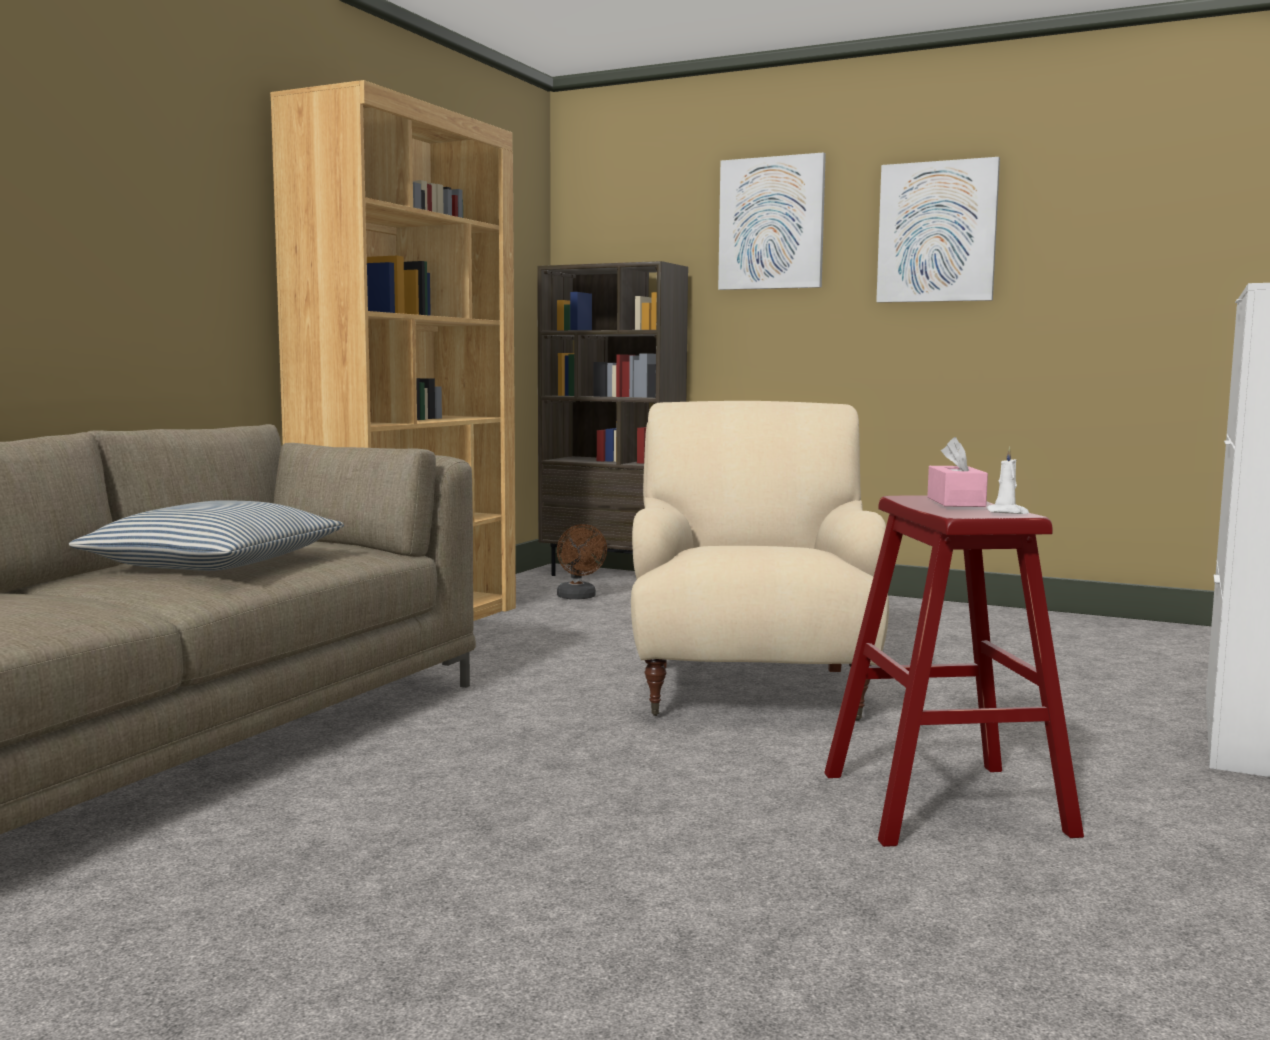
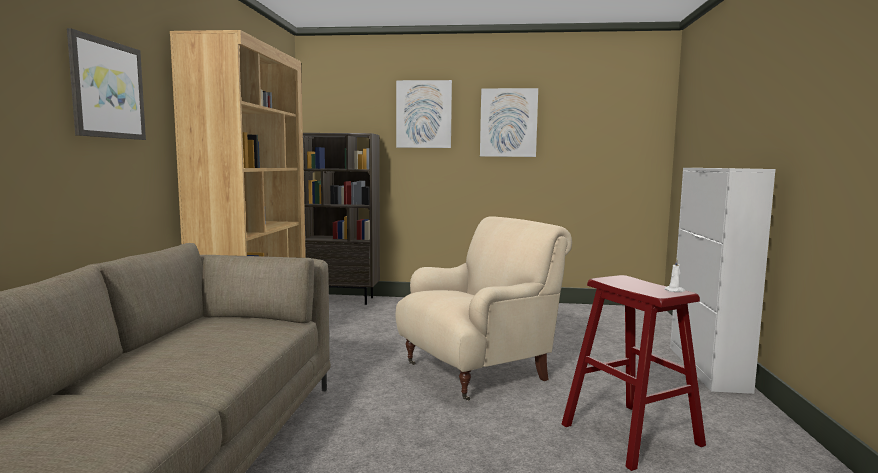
camera: 20 degrees left, 0 degrees up
pillow [69,500,344,571] -> none
brown fan [557,524,607,599] -> none
beige armchair [631,401,889,721] -> beige armchair turned 75 degrees clockwise [395,216,572,401]
pink tissue box [927,437,988,507] -> none
none -> picture [67,28,146,140]

